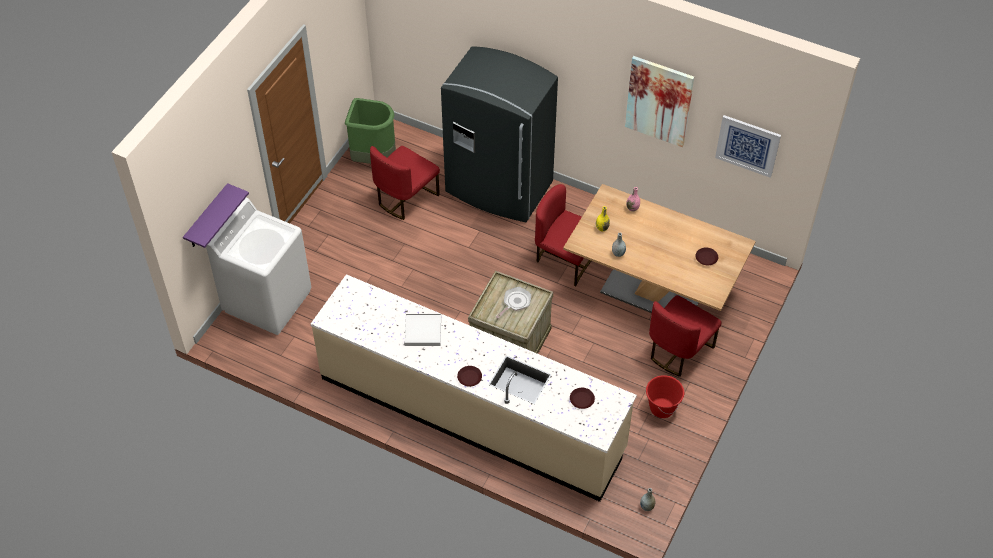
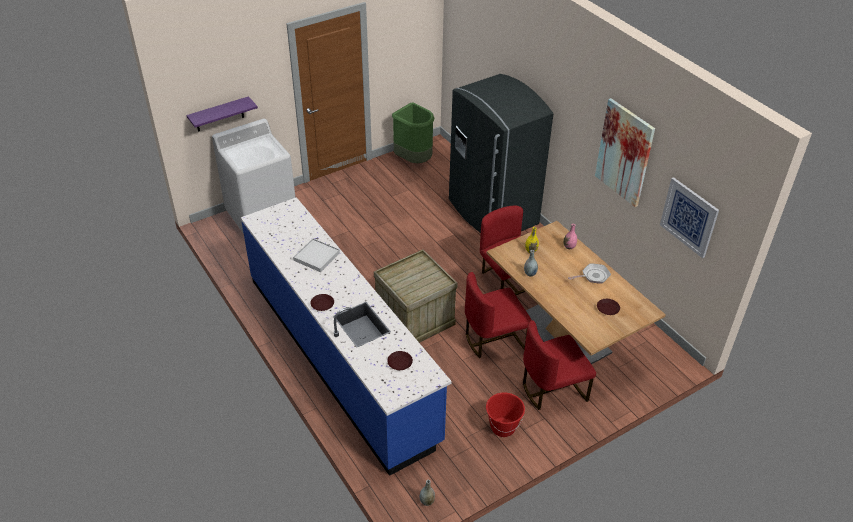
camera: 30 degrees right, 10 degrees down
beige counter [311,274,637,502] -> blue counter [241,197,452,476]
red chair [370,146,440,220] -> red chair moved to [465,272,532,358]
frying pan [496,287,531,319] -> frying pan moved to [568,263,611,284]

